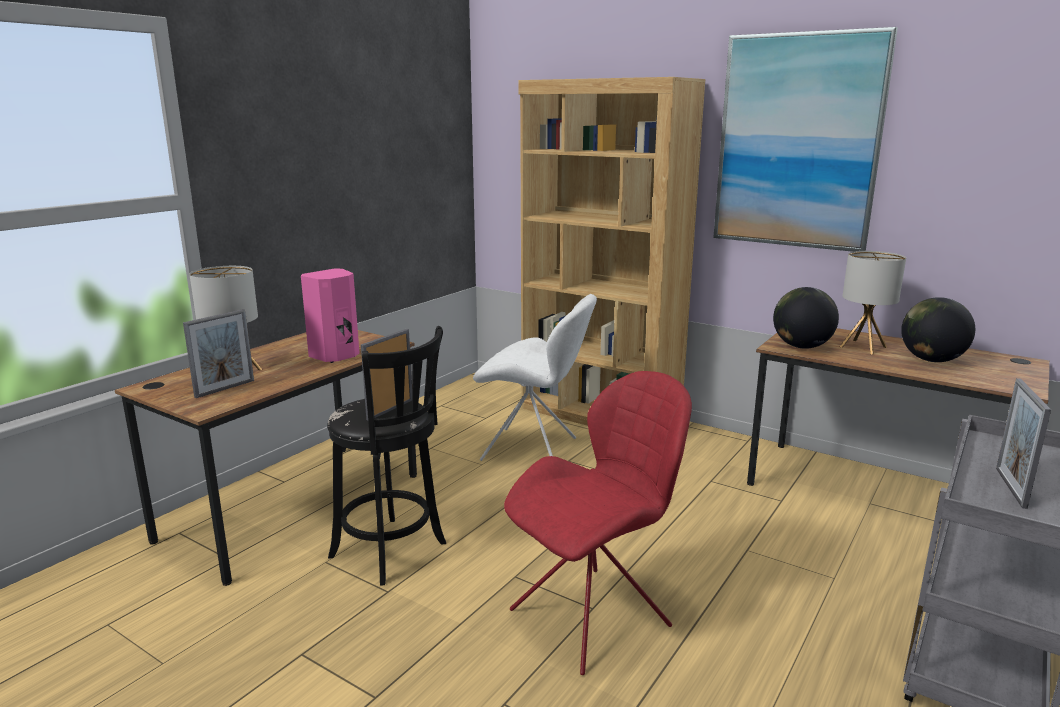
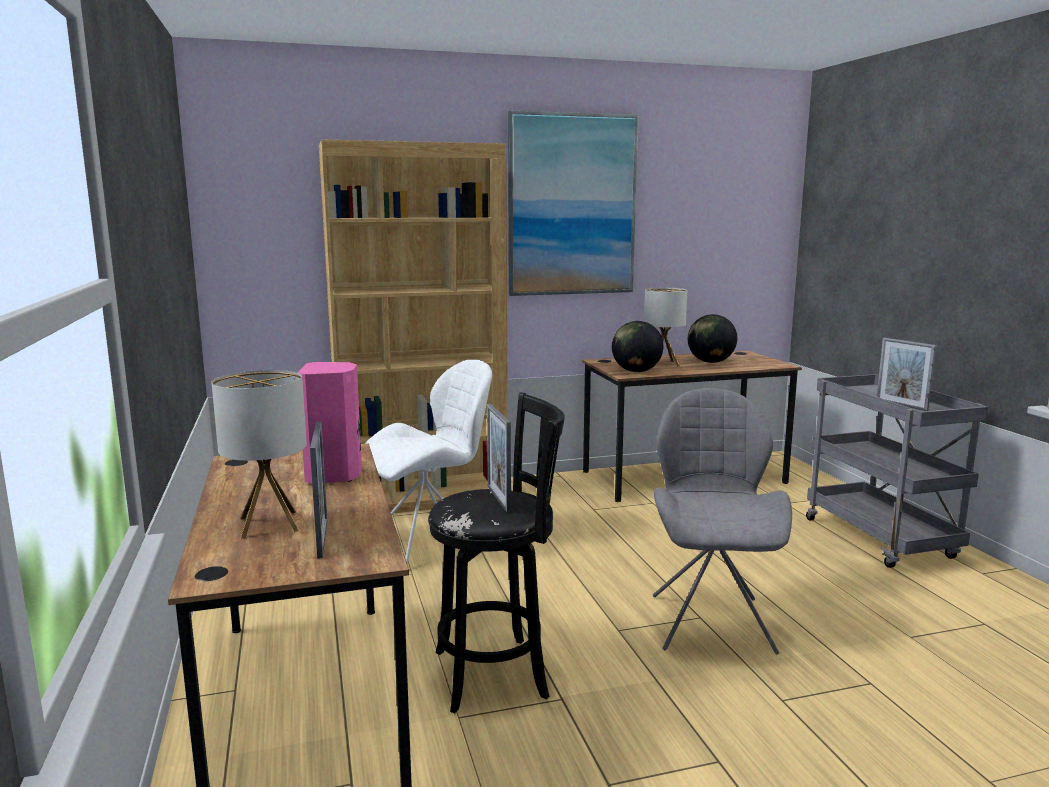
camera: 50 degrees left, 5 degrees down
red chair [504,371,692,675] -> grey chair [653,388,792,655]

